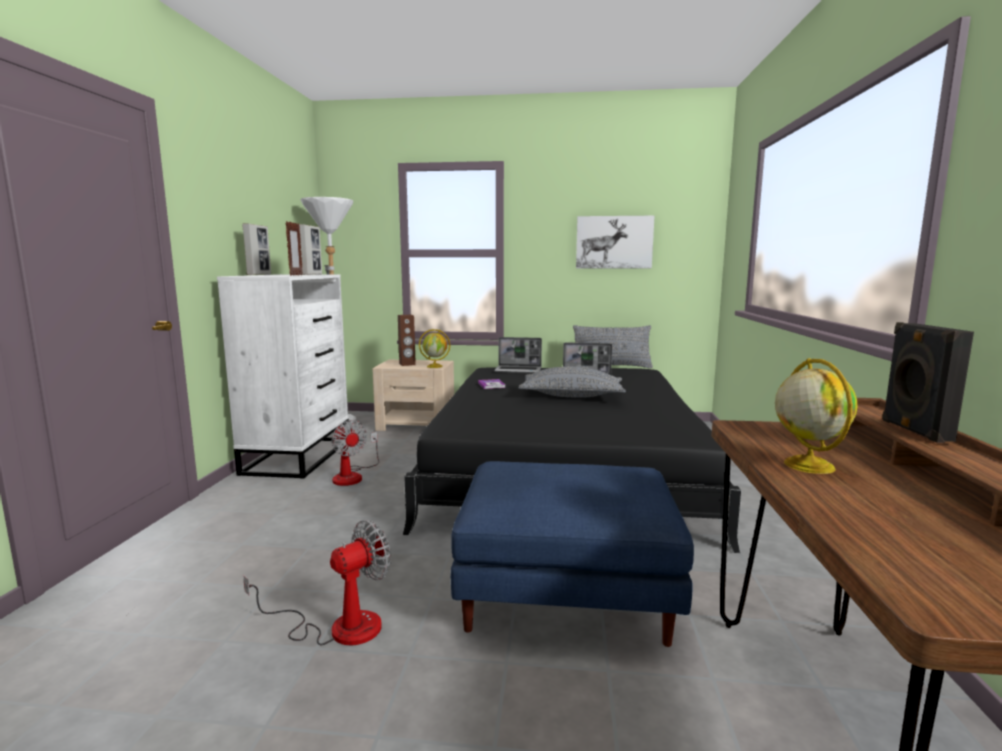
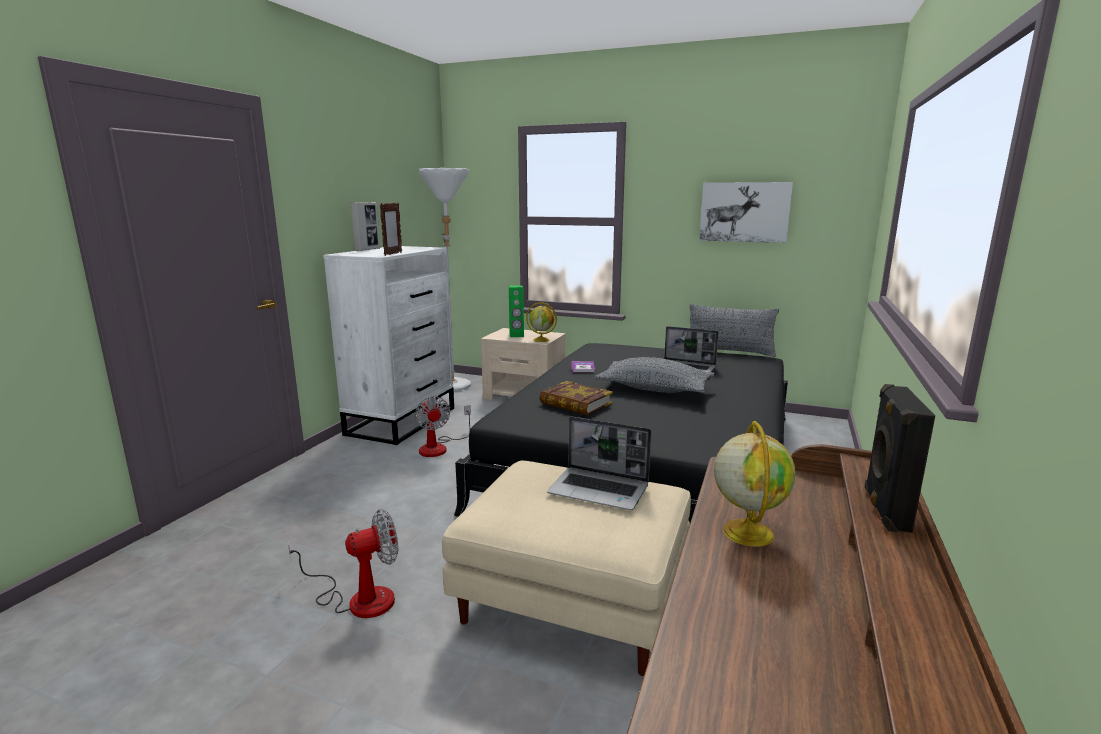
camera: 15 degrees right, 5 degrees up
picture frame [299,224,322,275] -> none
brown speaker [398,315,416,366] -> green speaker [509,285,524,337]
blue ottoman [451,461,694,647] -> beige ottoman [442,461,691,676]
laptop [494,337,542,373] -> laptop moved to [547,417,651,510]
none -> book [539,381,613,415]

